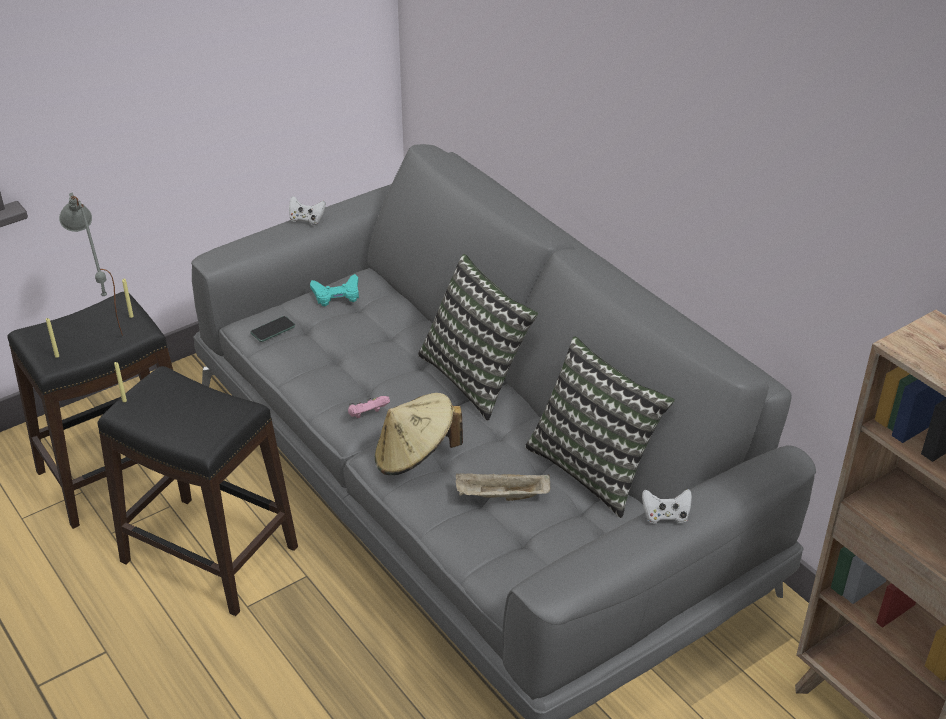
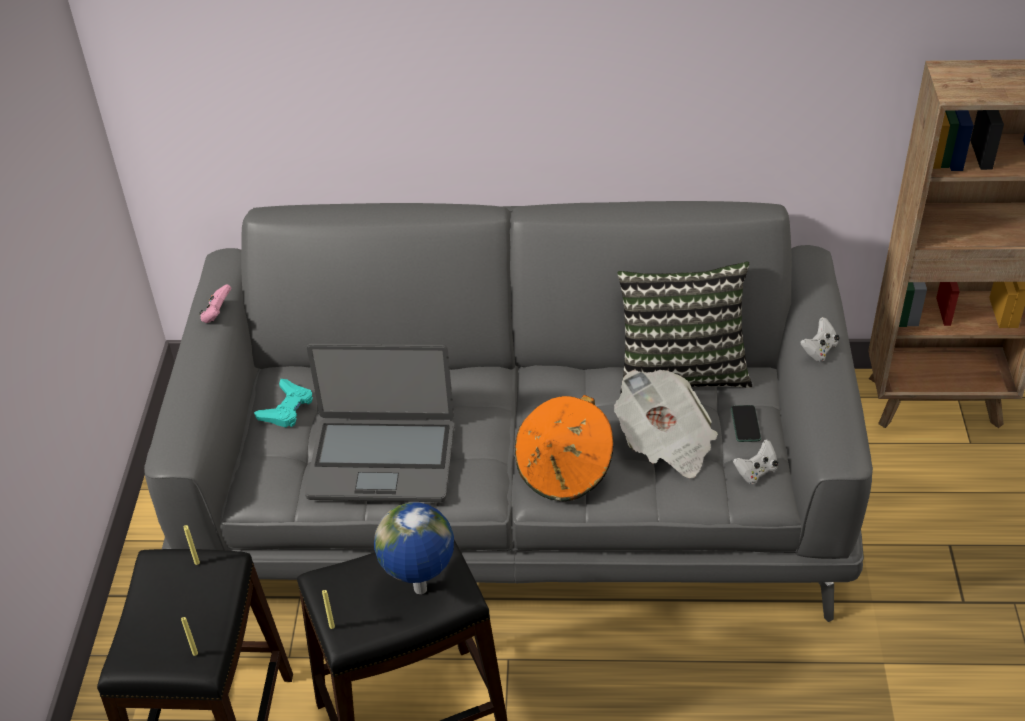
camera: 50 degrees left, 5 degrees up
grey table lamp [59,192,123,336] -> none
phone [250,316,295,342] -> phone moved to [731,405,761,442]
white game controller [289,196,326,225] -> white game controller moved to [733,439,778,484]
pink game controller [348,396,390,418] -> pink game controller moved to [199,284,232,323]
beige hat [375,393,463,475] -> orange hat [515,395,614,502]
pillow [418,254,538,421] -> none
beige tray [456,473,551,501] -> newspaper [614,370,718,478]
none -> laptop [305,343,454,502]
none -> globe [374,502,454,594]

